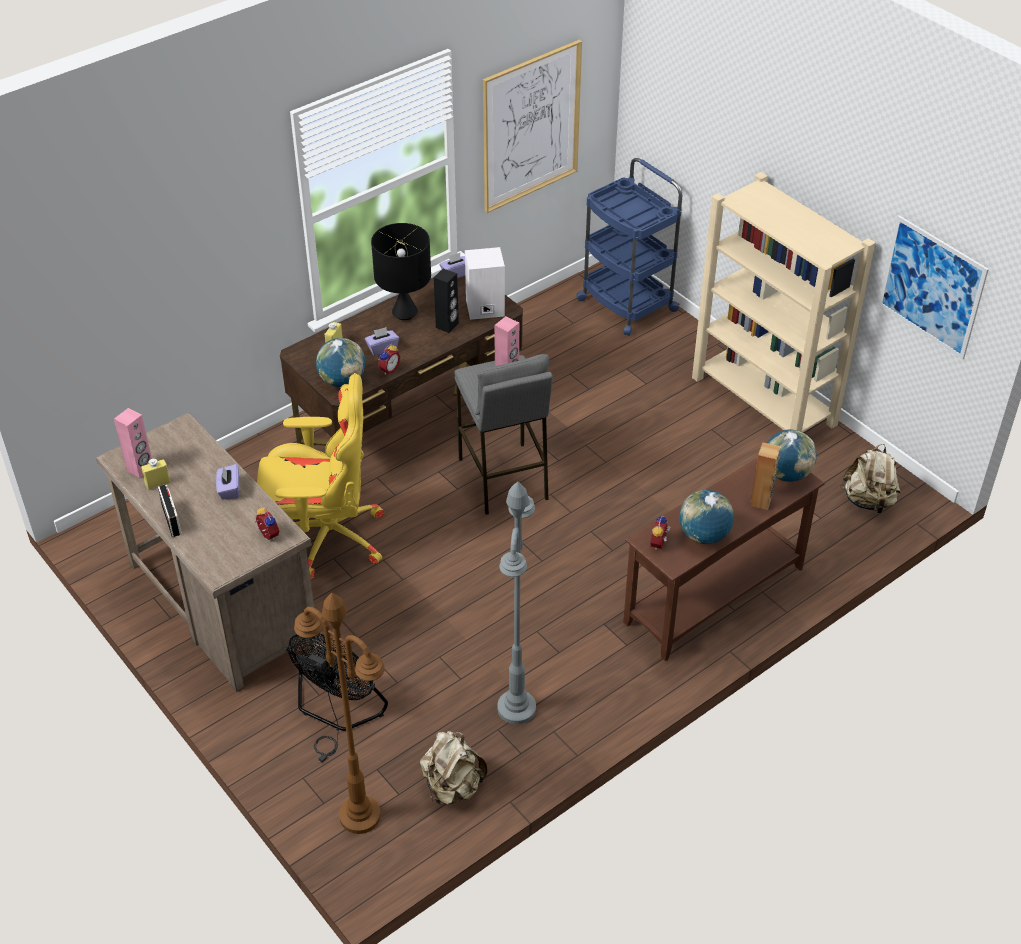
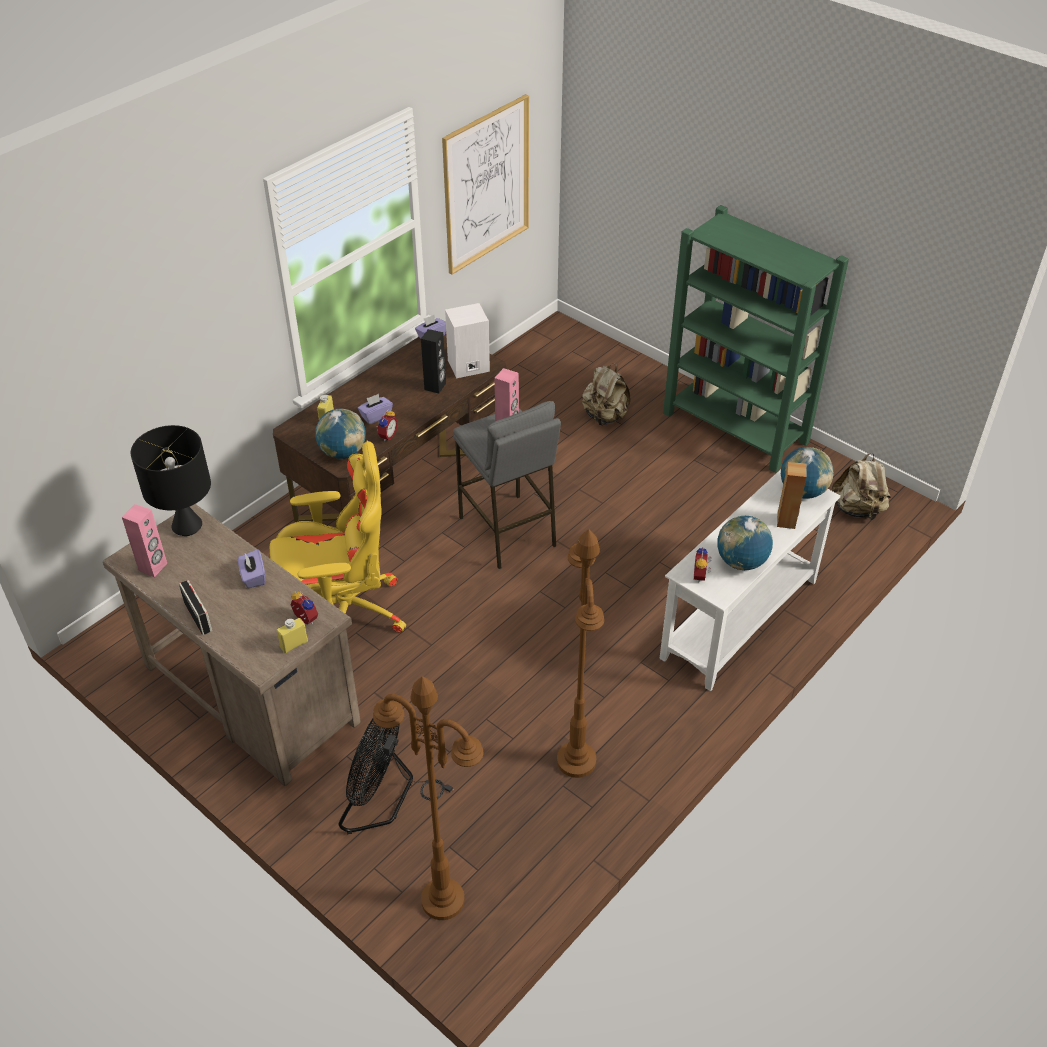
camera: 10 degrees left, 0 degrees up
yellow bottle [141,459,171,490] -> yellow bottle moved to [277,618,308,654]
black fan [285,633,388,762] -> black fan turned 90 degrees counterclockwise [339,719,453,835]
black table lamp [371,223,431,320] -> black table lamp moved to [131,425,211,536]
beige backpack [420,731,487,805] -> beige backpack moved to [582,363,630,426]
grey floor lamp [497,482,536,724] -> brown floor lamp [557,529,604,778]
blue cart [576,158,682,336] -> none
brown console table [623,458,825,661] -> white console table [660,469,841,691]
beige bookcase [692,172,875,432] -> green bookcase [663,205,849,473]
picture [878,215,989,359] -> none

